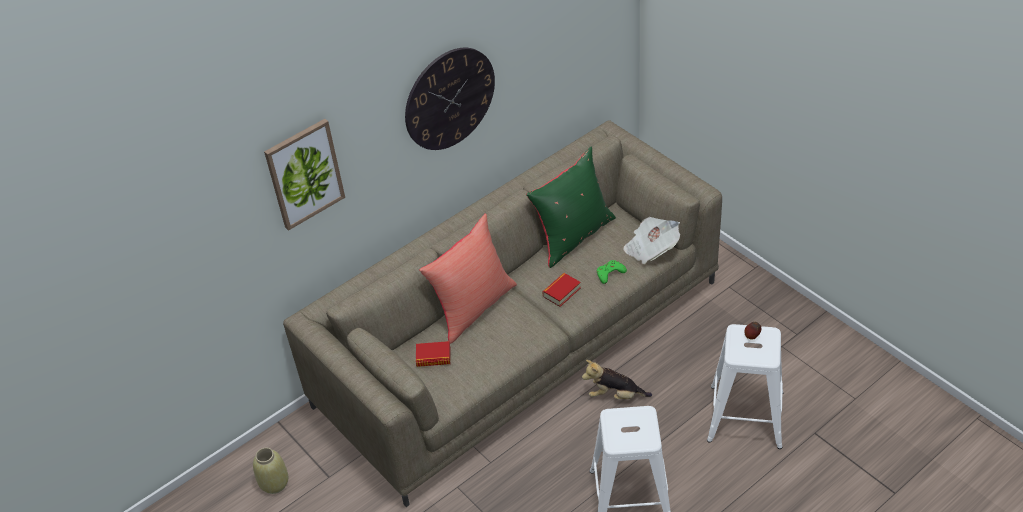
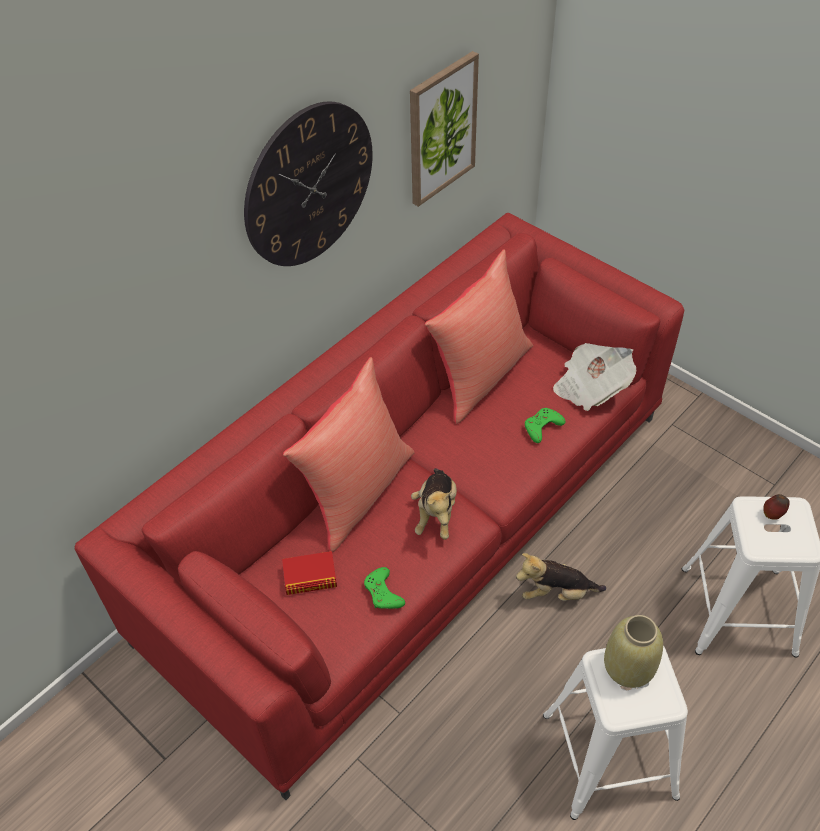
camera: 10 degrees left, 5 degrees up
beige vase [253,447,289,494] -> beige vase moved to [604,615,663,688]
picture [264,119,345,231] -> picture moved to [410,51,479,207]
beige sofa [283,120,722,507] -> red sofa [75,213,684,800]
green pillow [526,147,616,268] -> red pillow [425,250,533,424]
book [542,273,581,307] -> none
none -> green game controller [364,567,405,609]
none -> plush toy [411,468,457,540]

